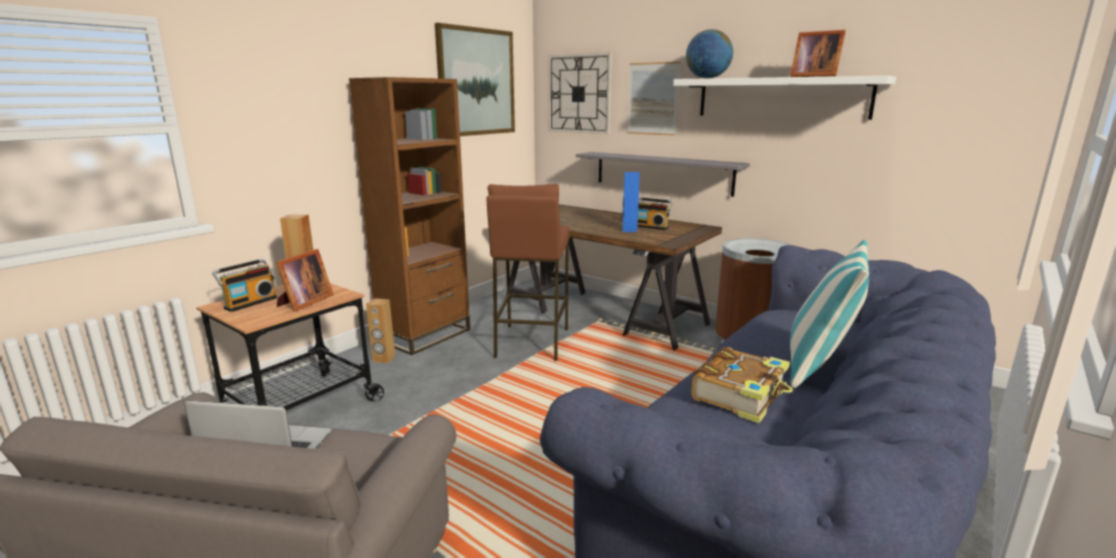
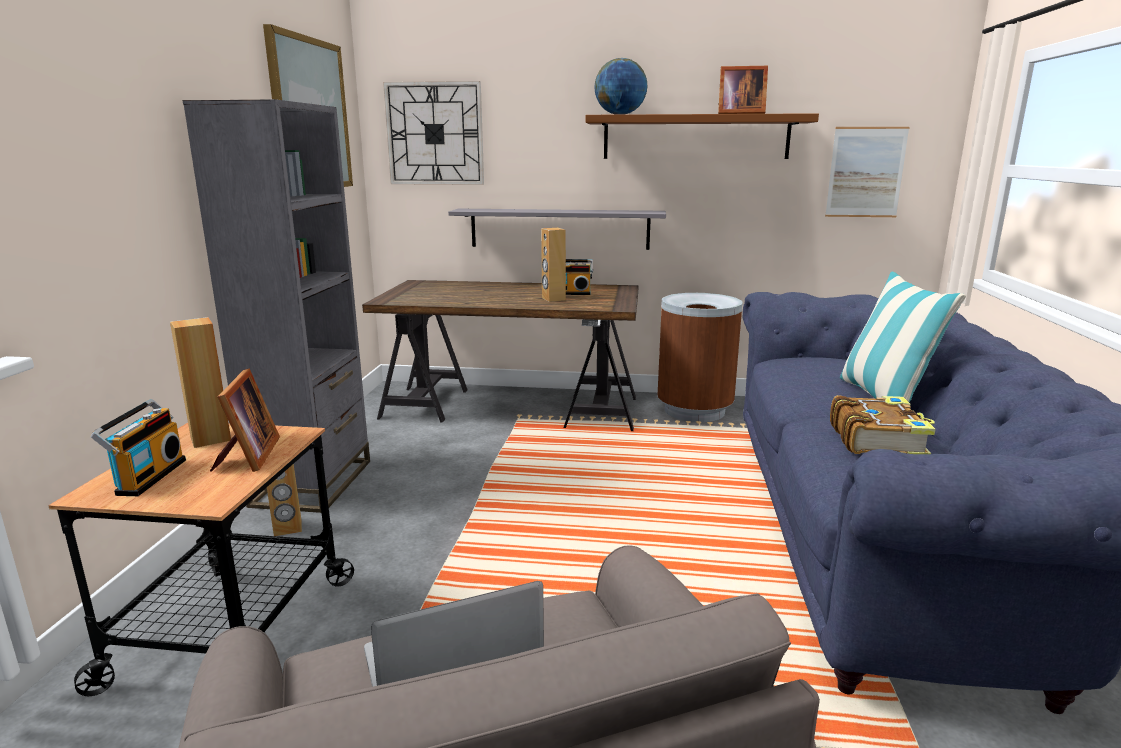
camera: 30 degrees left, 0 degrees up
brown bookcase [349,77,470,355] -> grey bookcase [183,99,370,513]
brown stool [487,184,570,361] -> none
blue speaker [622,172,640,232] -> brown speaker [541,228,566,302]
picture [627,62,680,136] -> picture moved to [825,127,910,217]
white shelf [673,76,896,120] -> brown shelf [586,113,819,159]

